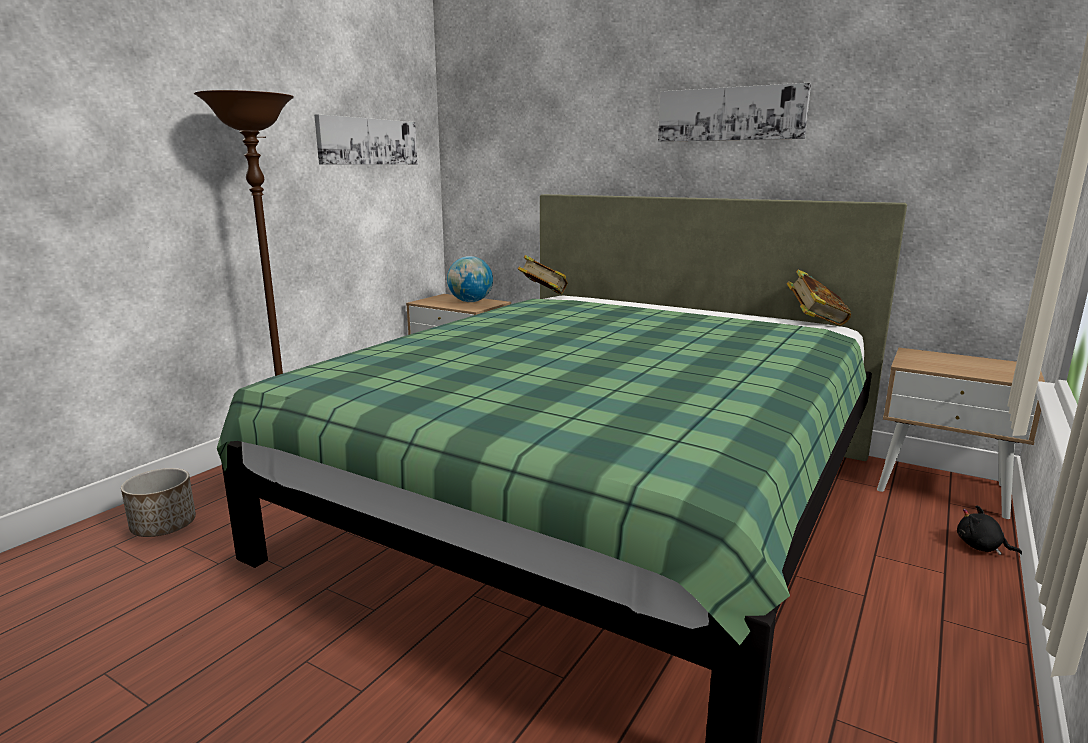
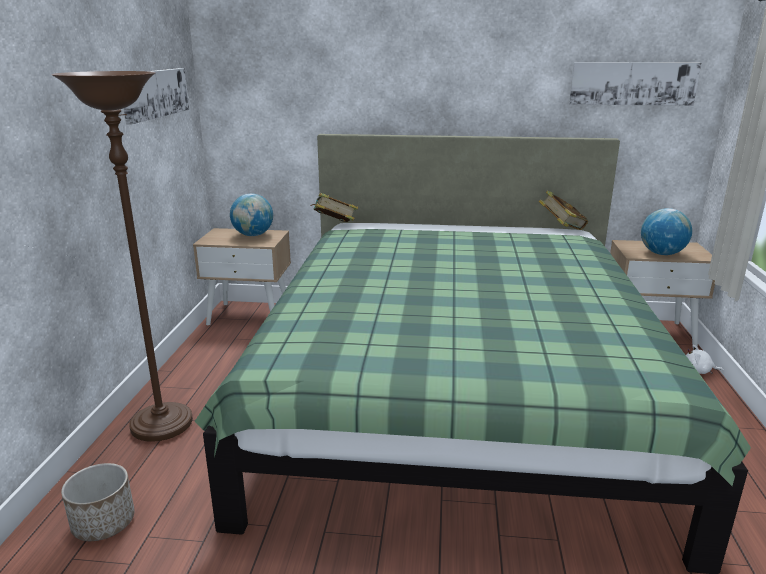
camera: 25 degrees left, 5 degrees up
picture [658,83,811,142] -> picture moved to [569,62,701,106]
black plush toy [957,505,1022,555] -> white plush toy [686,345,724,374]
none -> globe [641,208,692,255]

